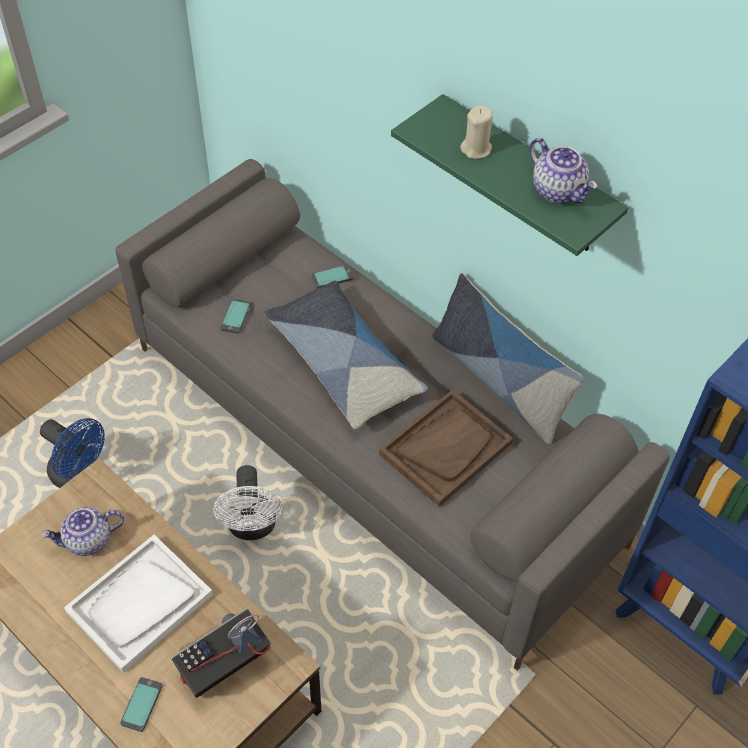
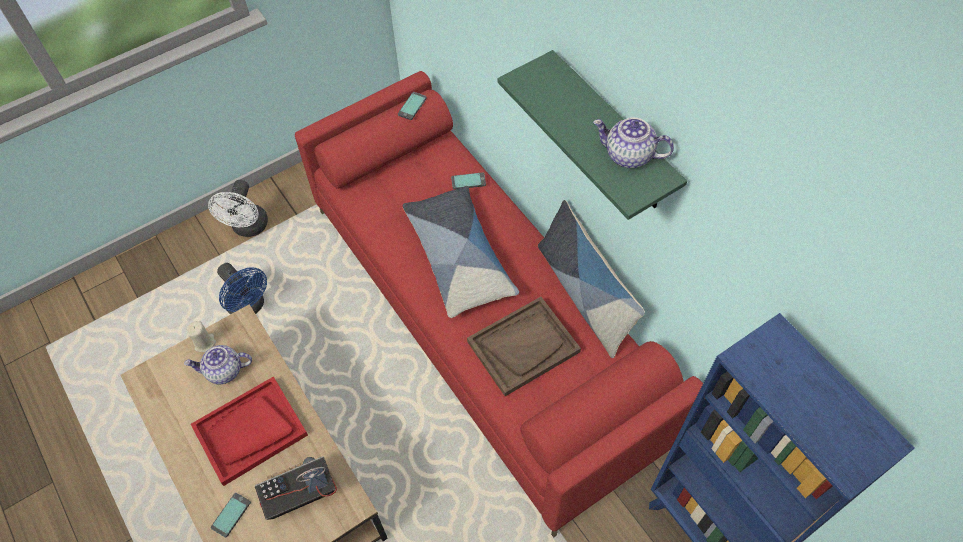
camera: 15 degrees right, 5 degrees up
white tray [64,535,213,673] -> red tray [191,376,308,486]
grey sofa [115,159,670,671] -> red sofa [295,71,703,538]
white fan [213,465,282,540] -> white fan moved to [208,180,268,237]
phone [220,298,251,334] -> phone moved to [398,92,427,120]
beige candle [460,105,493,159] -> beige candle moved to [187,321,216,352]
teapot [529,138,597,203] -> teapot turned 135 degrees clockwise [593,117,674,168]

